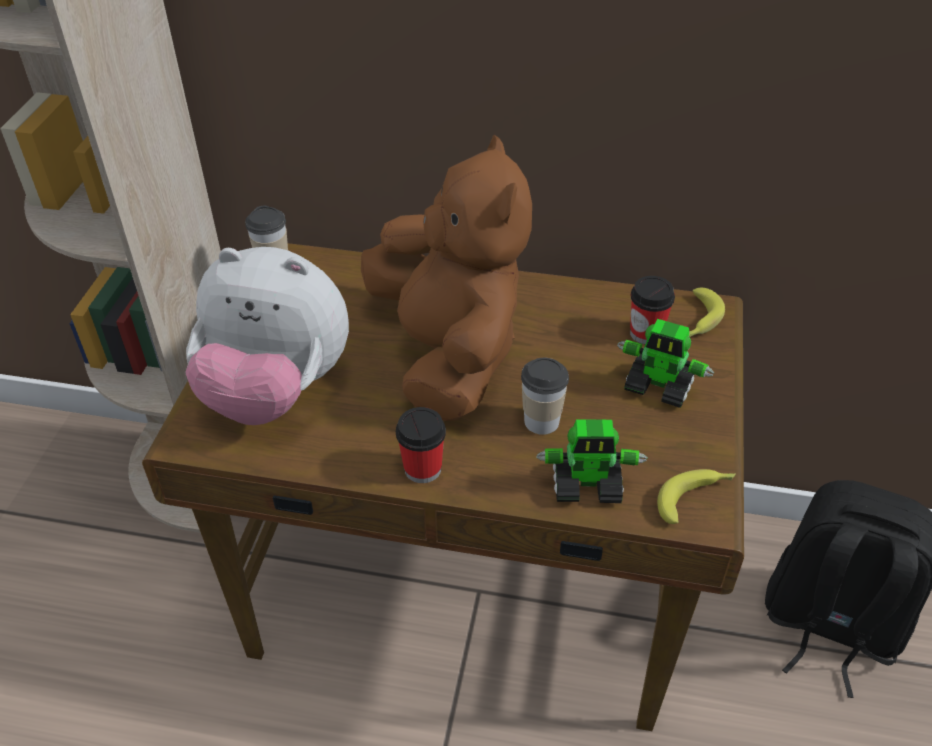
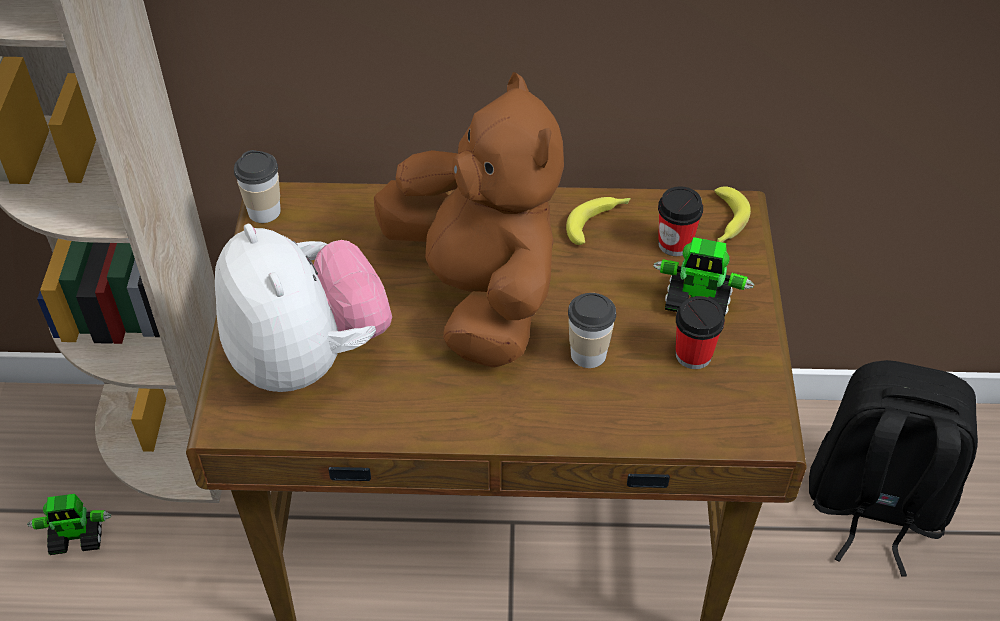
camera: 10 degrees left, 5 degrees up
plush toy [185,247,349,425] -> plush toy turned 120 degrees counterclockwise [215,224,392,392]
cup [396,407,446,483] -> cup moved to [676,296,725,369]
toy robot [536,420,648,503] -> toy robot moved to [27,494,111,555]
banana [657,469,736,524] -> banana moved to [566,197,631,245]

